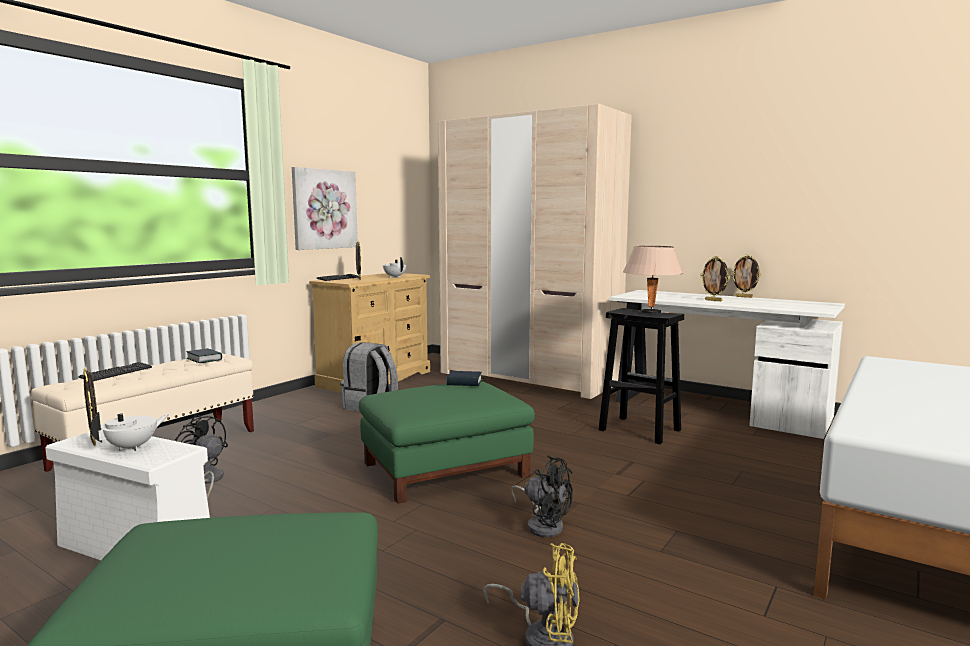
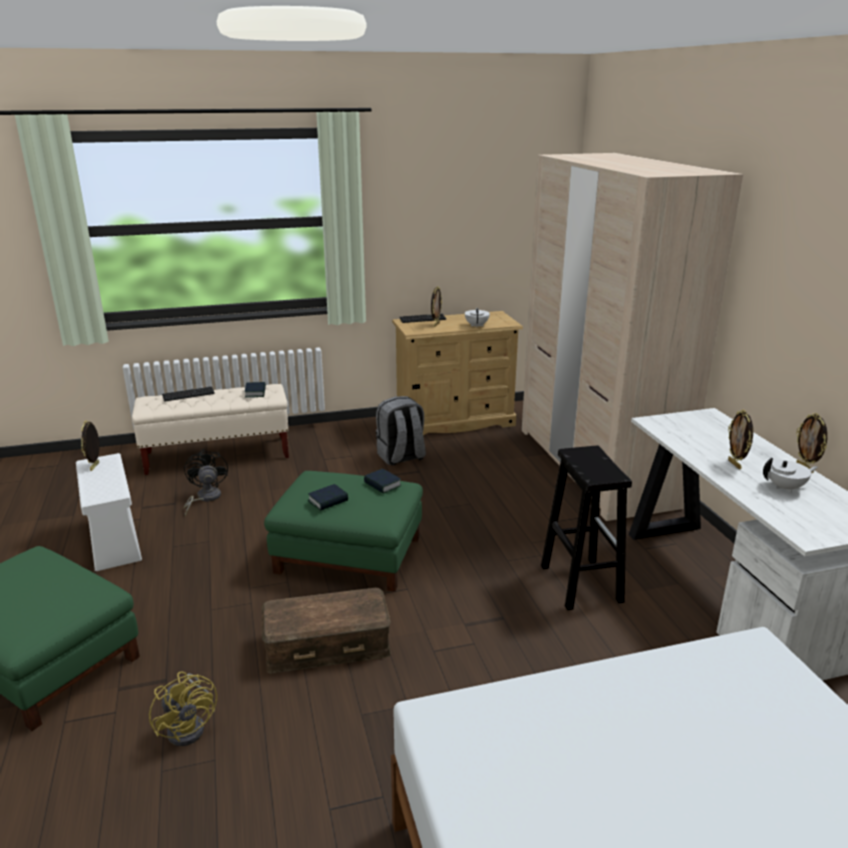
camera: 40 degrees right, 15 degrees up
white teapot [90,412,169,451] -> white teapot moved to [763,458,818,493]
picture [292,167,358,250] -> none
black fan [511,455,573,537] -> brown storage box [262,588,391,673]
beige table lamp [623,246,683,314] -> none
none -> book [308,484,348,511]

